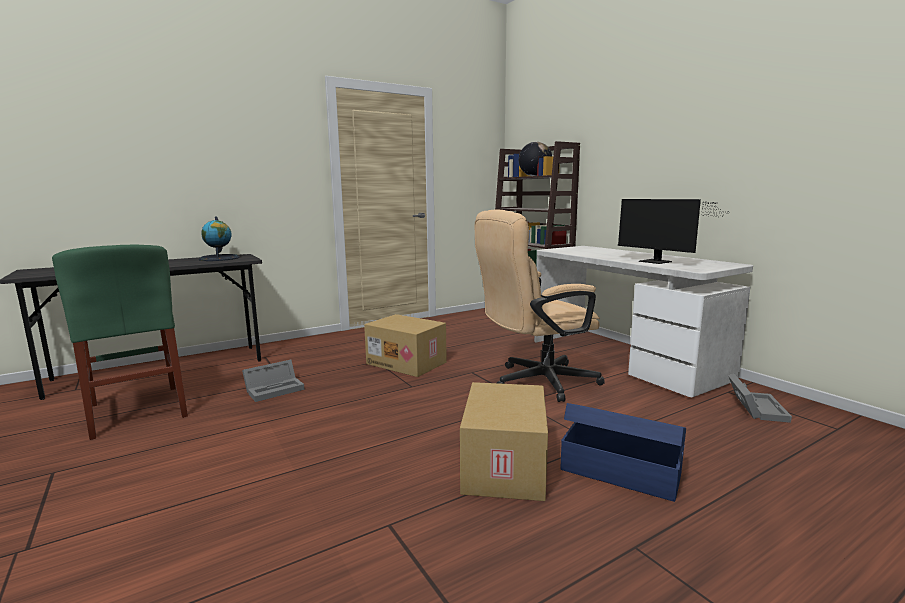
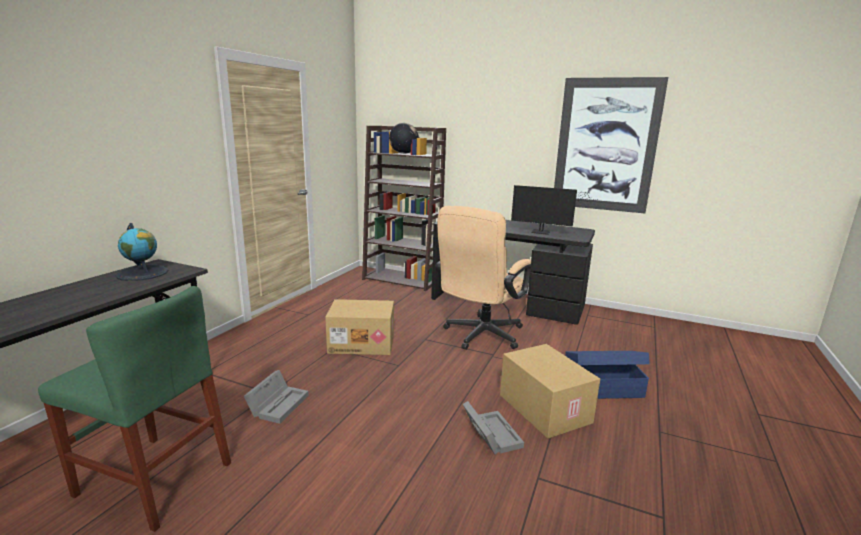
camera: 35 degrees left, 5 degrees up
white desk [534,246,753,397] -> black desk [431,220,595,325]
grey storage box [728,374,792,423] -> grey storage box moved to [463,401,524,454]
none -> picture [554,77,668,213]

